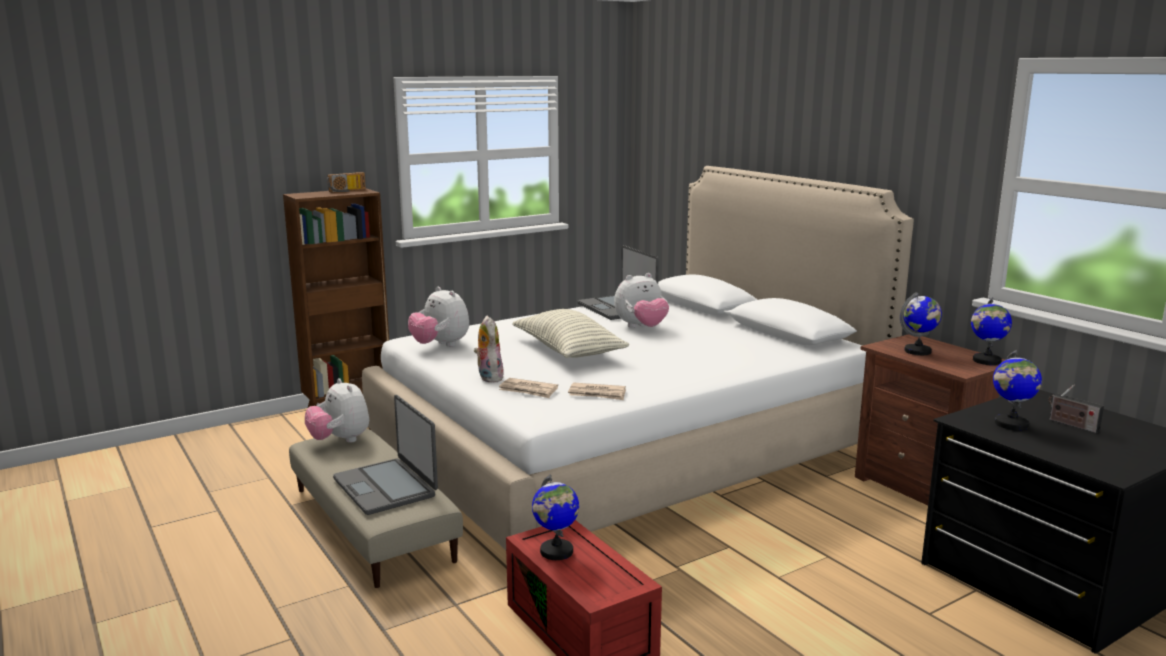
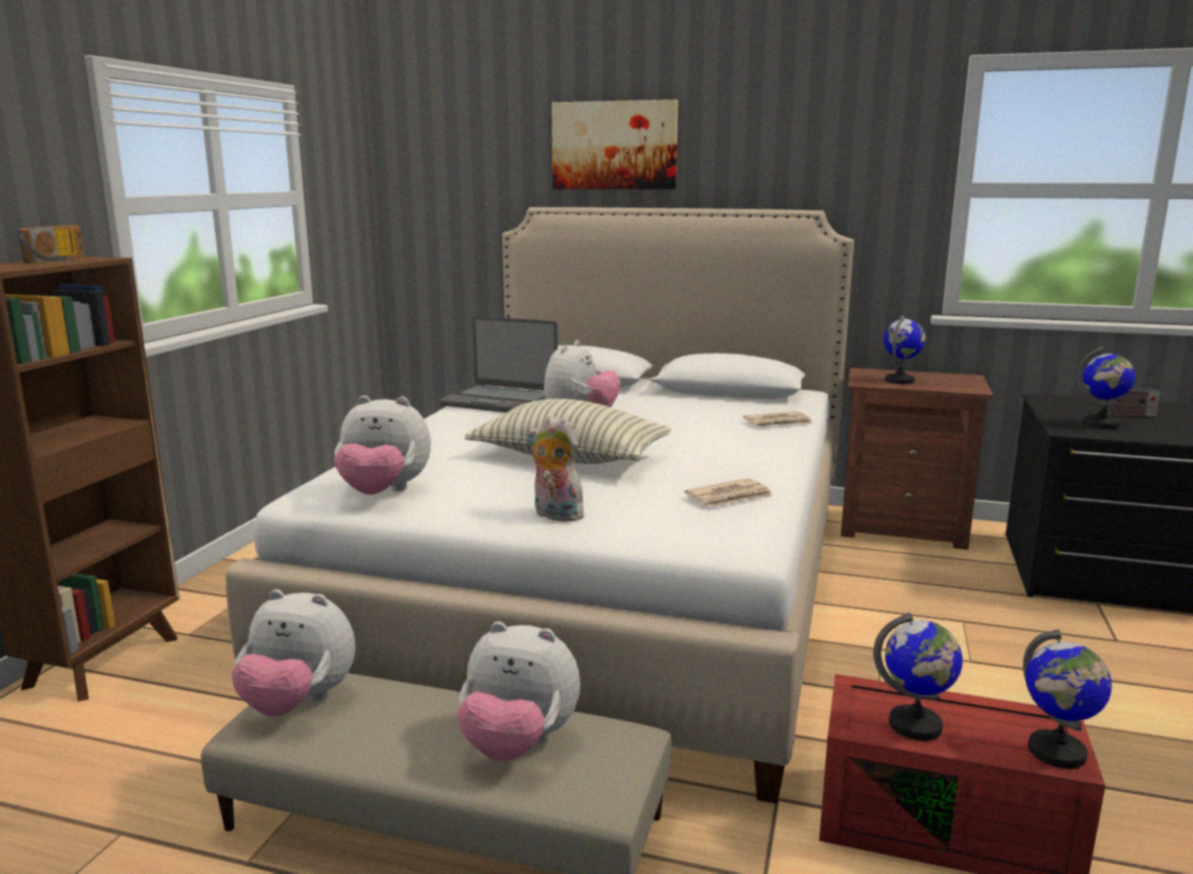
camera: 40 degrees left, 0 degrees up
laptop [333,395,438,515] -> plush toy [457,621,580,761]
newspaper [499,378,558,398] -> newspaper moved to [743,411,813,427]
globe [971,297,1012,365] -> globe moved to [1023,630,1112,769]
none -> picture [552,100,678,189]

